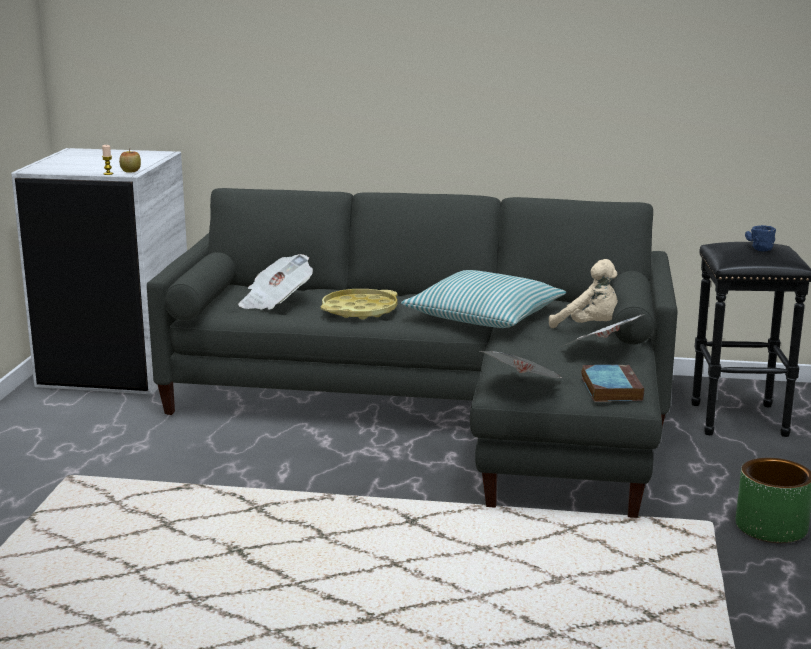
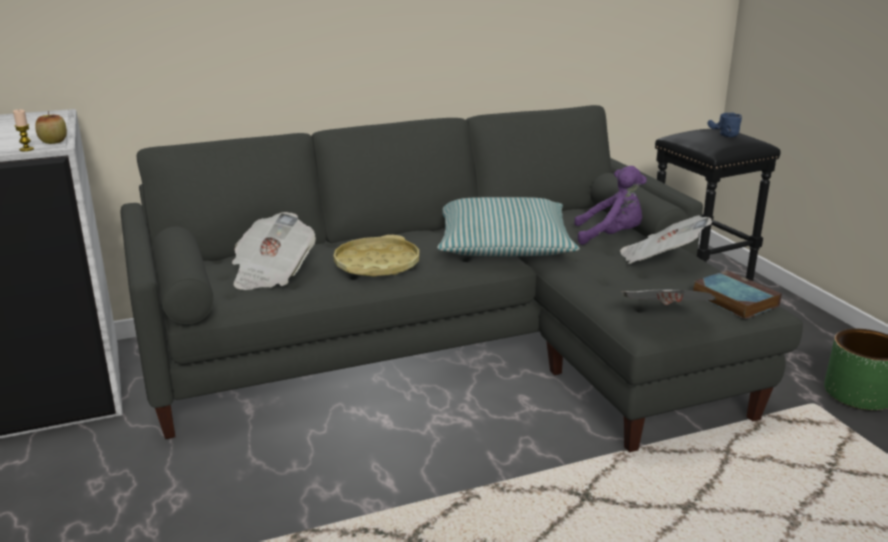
camera: 30 degrees left, 5 degrees up
beige plush toy [549,259,618,328] -> purple plush toy [574,166,647,245]

